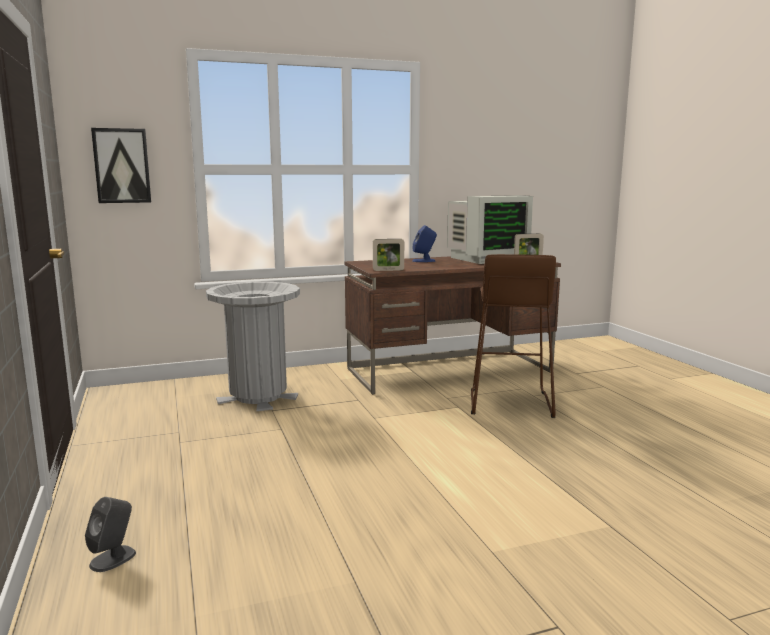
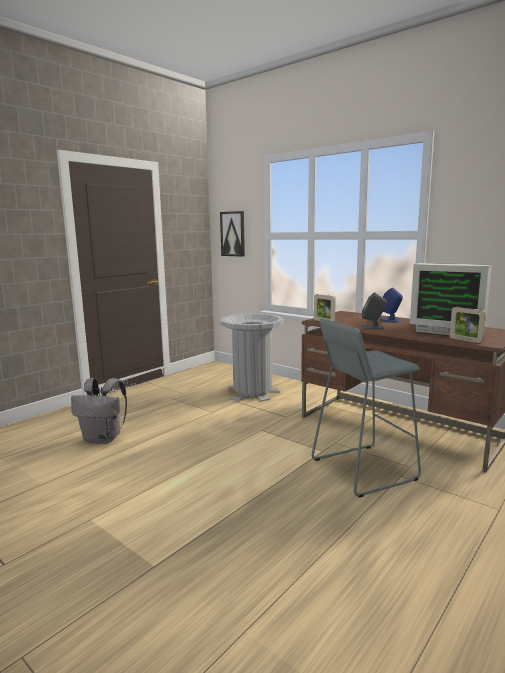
camera: 60 degrees right, 0 degrees up
grey speaker [85,497,136,572] -> grey speaker moved to [361,292,387,330]
brown stool [471,254,556,418] -> grey stool [312,319,421,498]
none -> grey backpack [71,378,127,444]

